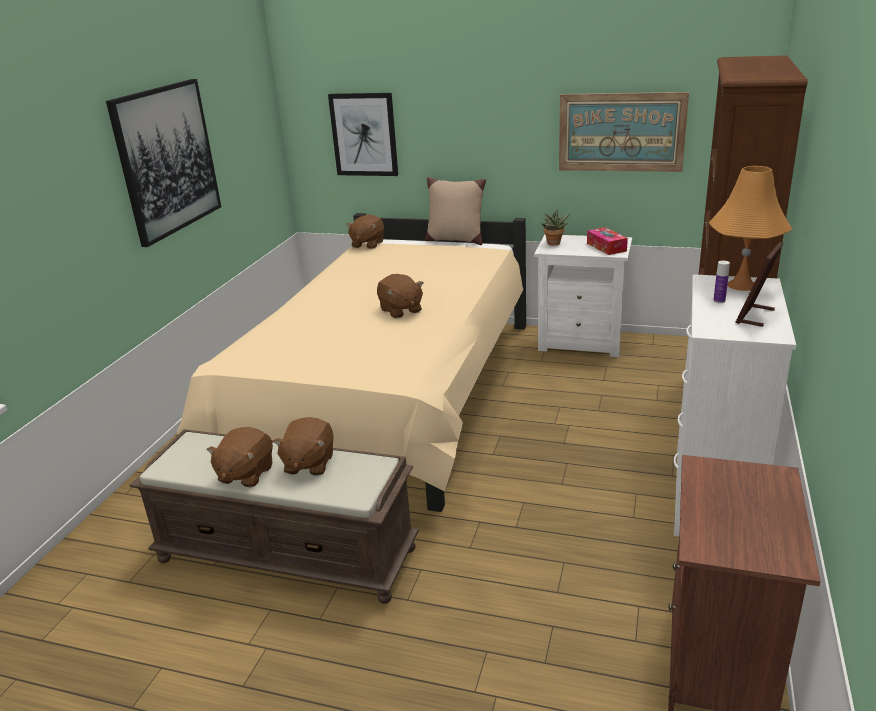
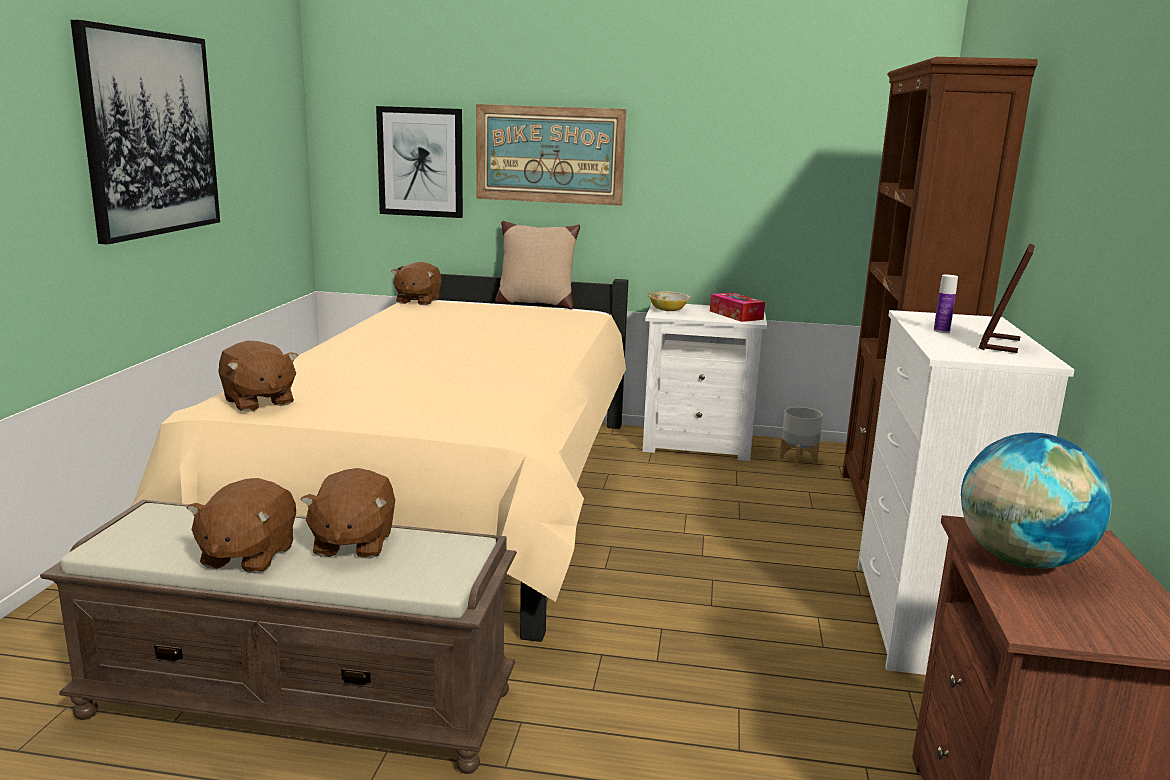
camera: 10 degrees left, 10 degrees down
brown plush toy [377,274,424,318] -> brown plush toy moved to [218,341,298,412]
potted plant [542,210,570,246] -> bowl [647,291,691,311]
picture [559,92,689,172] -> picture moved to [476,104,626,206]
orange table lamp [709,166,792,291] -> none
none -> grey planter [780,407,823,467]
none -> globe [961,433,1112,569]

